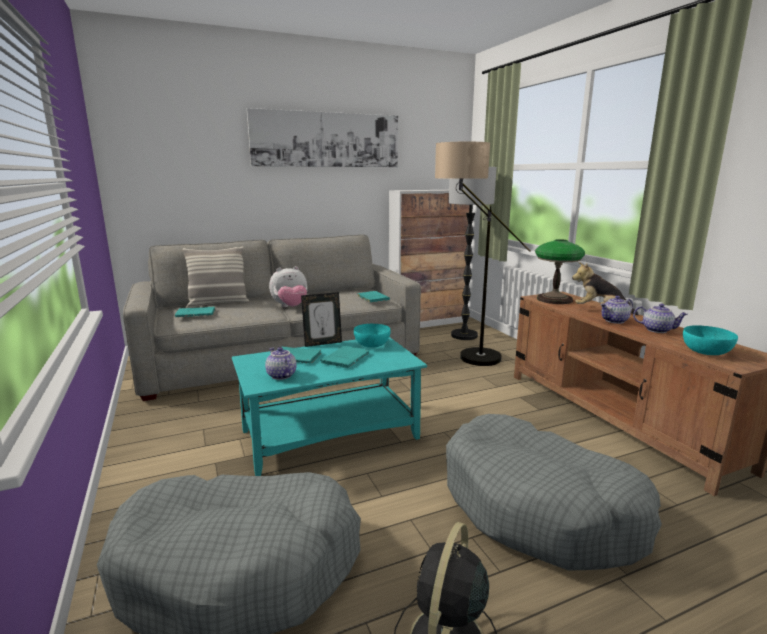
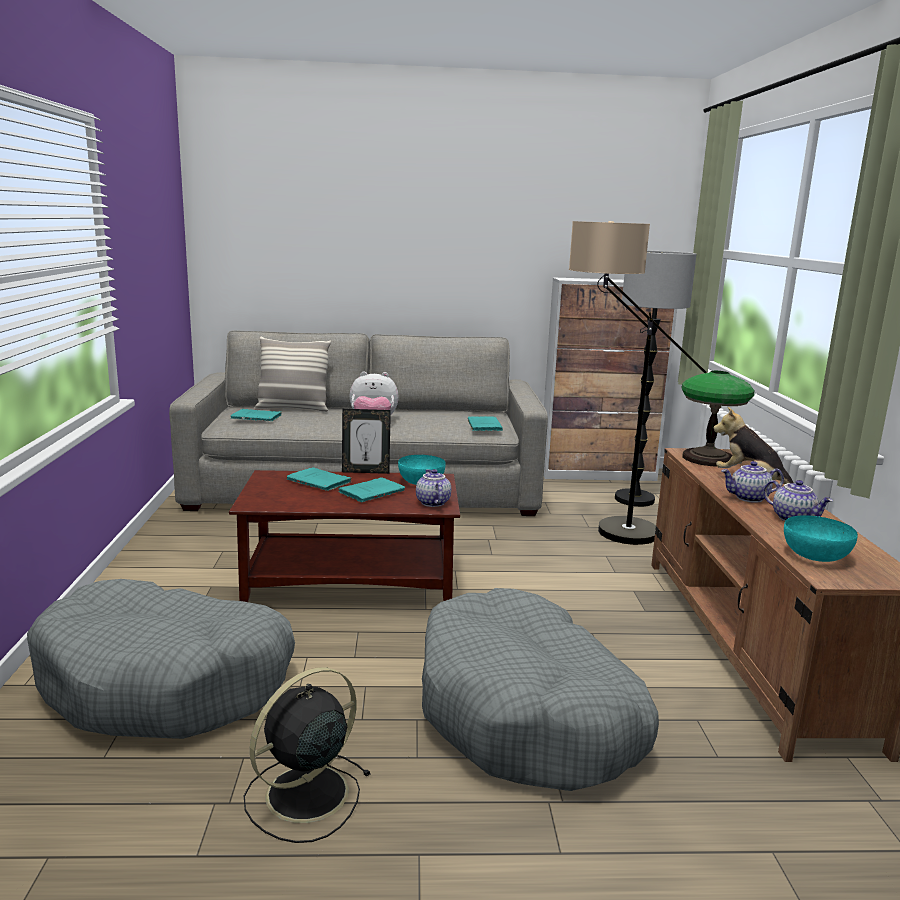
camera: 20 degrees right, 0 degrees up
turquoise coffee table [232,337,427,476] -> brown coffee table [229,470,460,602]
picture [247,108,398,167] -> none
teapot [265,347,297,380] -> teapot moved to [416,469,451,507]

